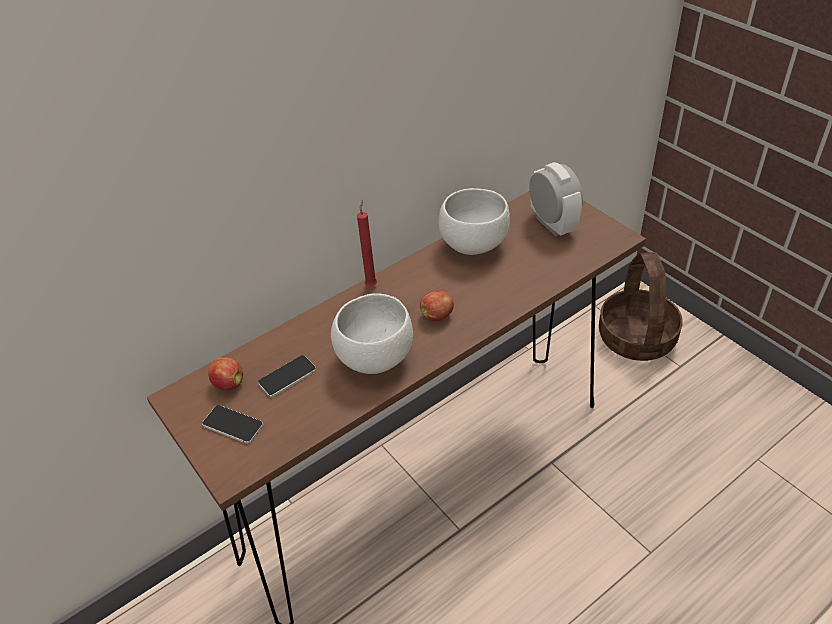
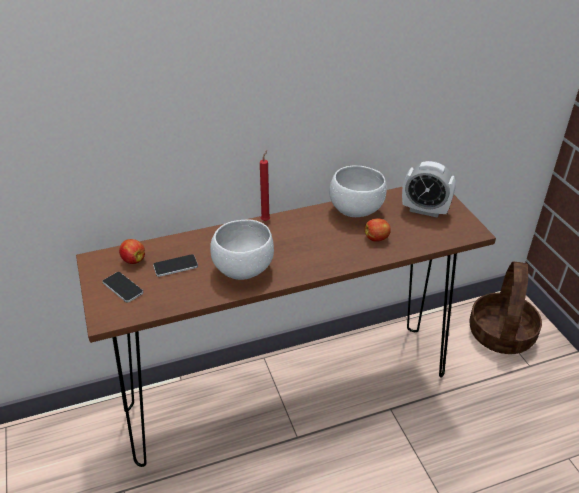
camera: 15 degrees right, 5 degrees down
apple [420,291,454,321] -> apple moved to [365,219,391,242]
alarm clock [529,162,583,237] -> alarm clock turned 120 degrees clockwise [402,161,456,218]

